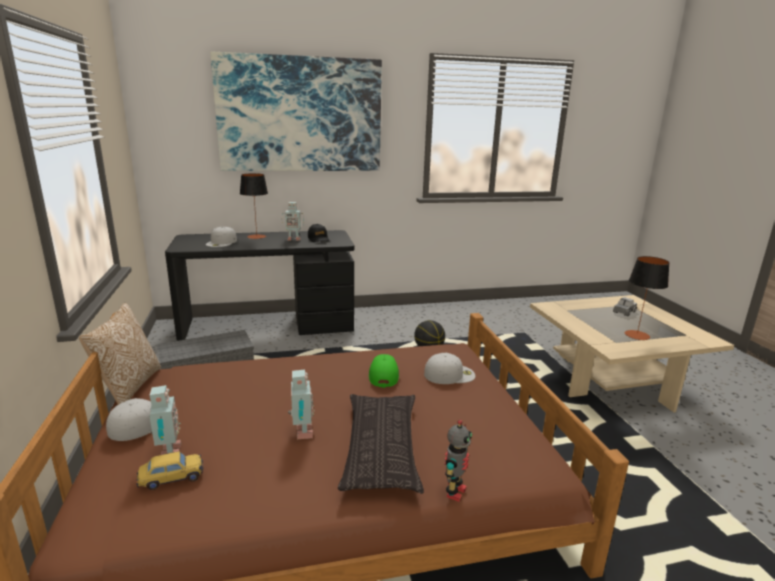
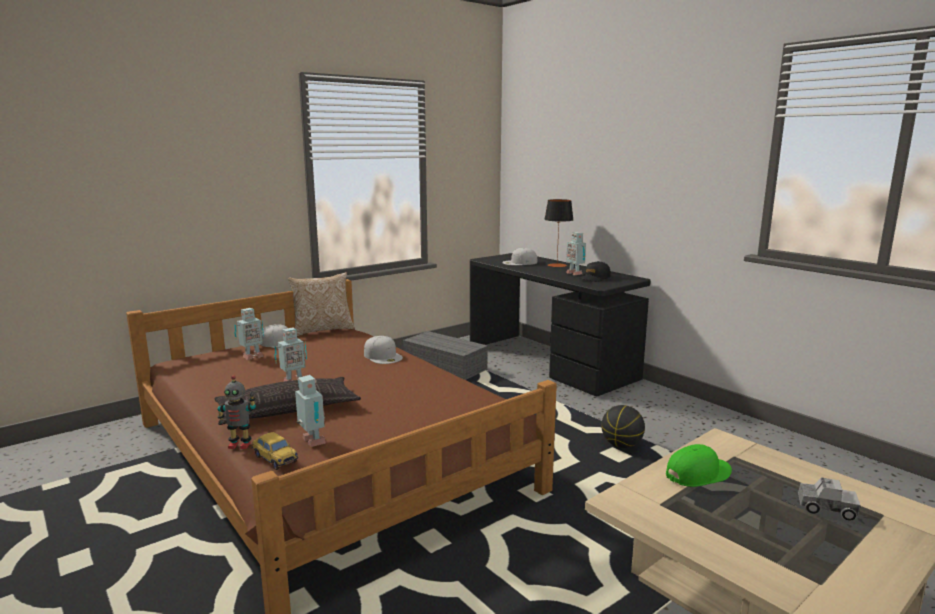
camera: 65 degrees right, 5 degrees down
toy car [136,452,204,490] -> toy car moved to [252,432,298,470]
picture [210,51,382,171] -> none
green cap [369,354,399,388] -> green cap moved to [666,444,732,487]
white cap [424,353,475,384] -> white cap moved to [364,336,403,364]
table lamp [625,256,670,340] -> none
none -> toy robot [295,375,326,447]

